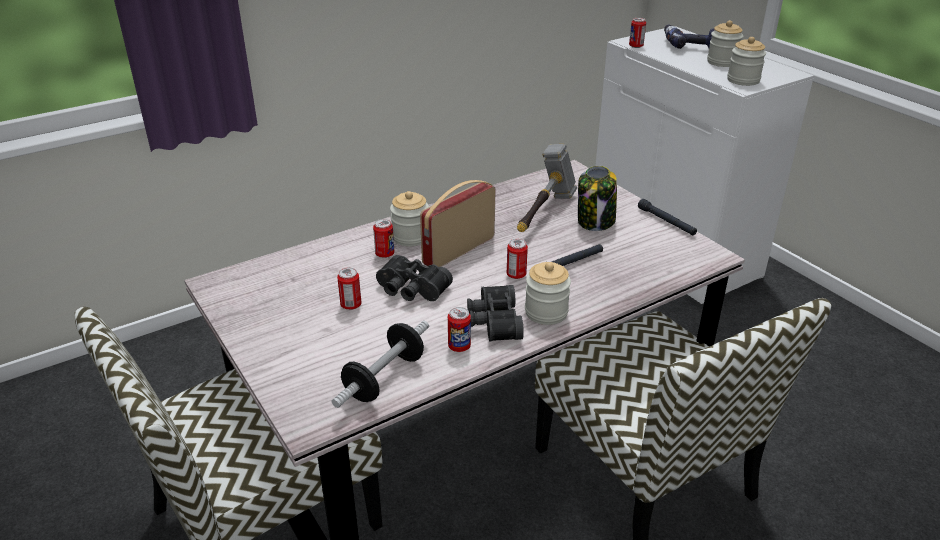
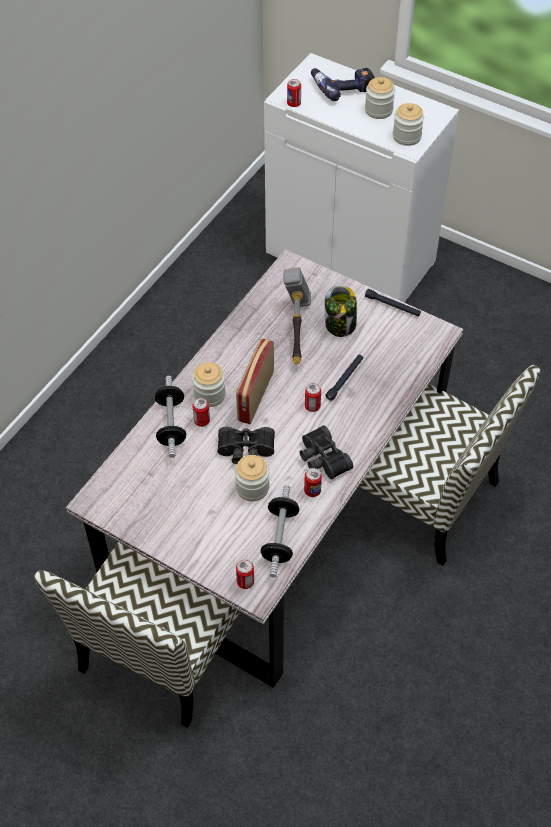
camera: 25 degrees left, 20 degrees up
can [337,268,362,310] -> can moved to [236,559,254,589]
jar [525,262,571,325] -> jar moved to [235,455,270,501]
none -> dumbbell [155,376,186,458]

